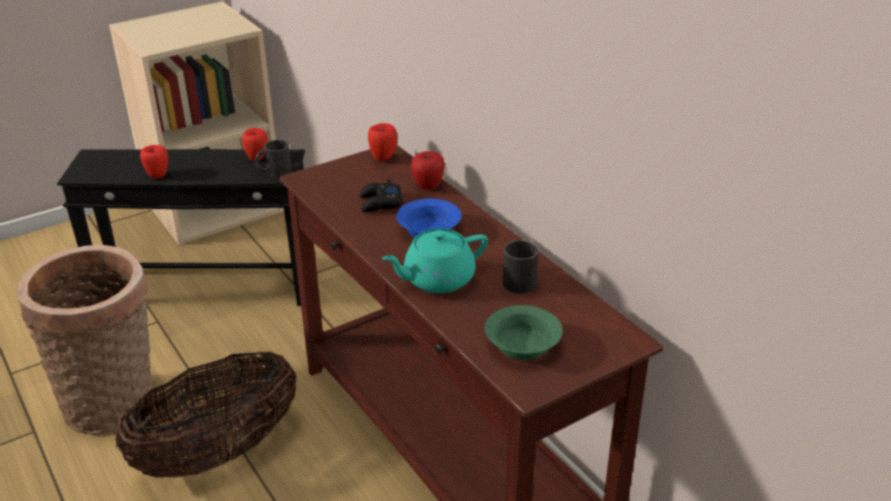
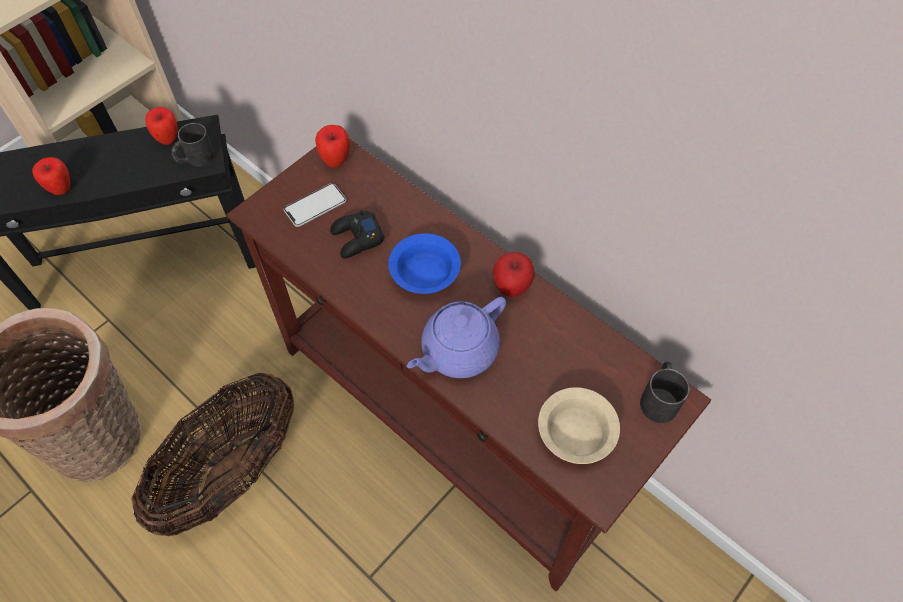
camera: 15 degrees left, 25 degrees up
turquoise teapot [382,228,488,293] -> purple teapot [407,297,506,378]
apple [410,151,445,190] -> apple moved to [493,252,535,297]
green bowl [485,305,563,360] -> beige bowl [538,387,620,464]
black mug [503,240,538,294] -> black mug moved to [640,361,690,423]
none -> phone [284,183,347,227]

